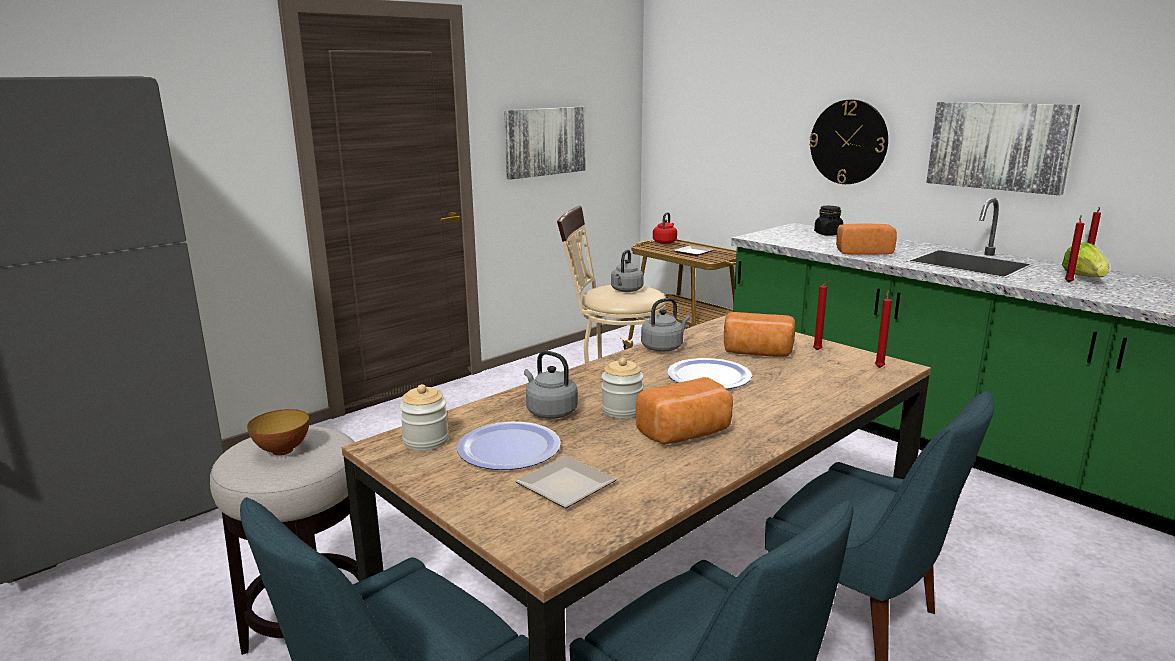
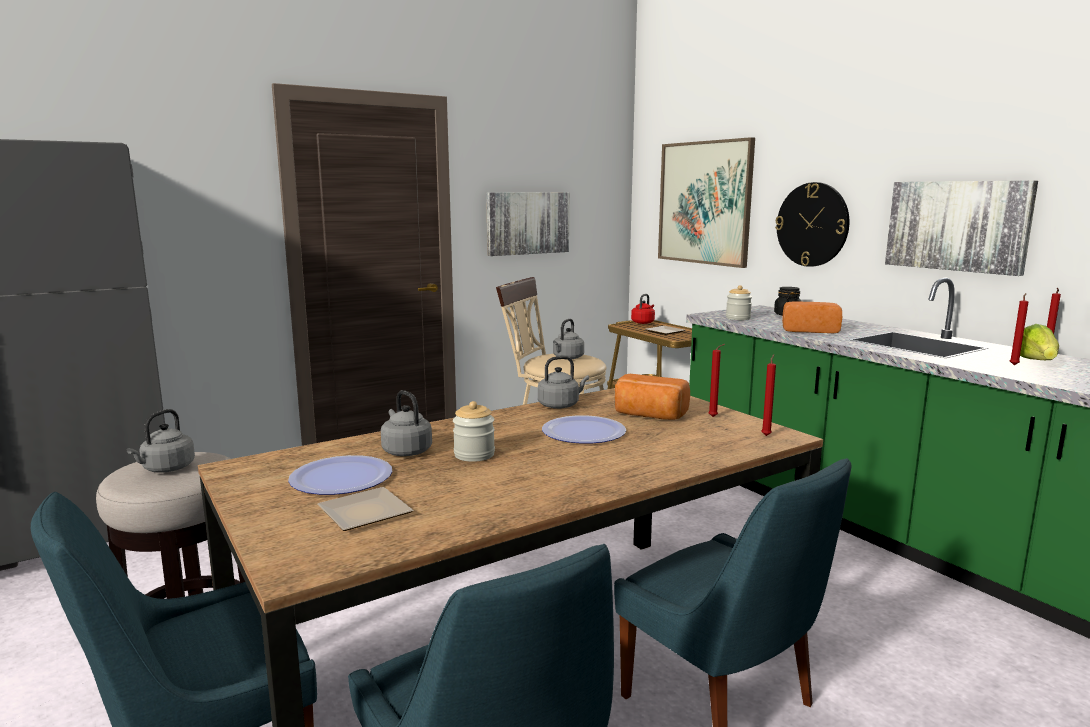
camera: 10 degrees right, 5 degrees down
bowl [247,409,309,455] -> grey kettle [127,409,195,473]
jar [400,384,449,451] -> jar moved to [726,285,752,320]
bread [636,377,733,445] -> none
none -> picture [658,137,755,268]

